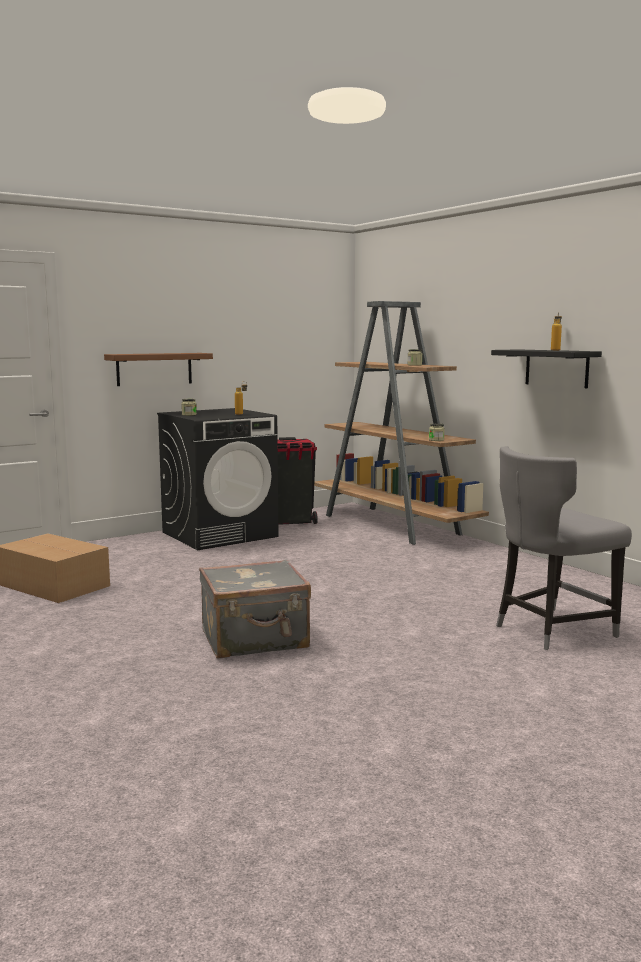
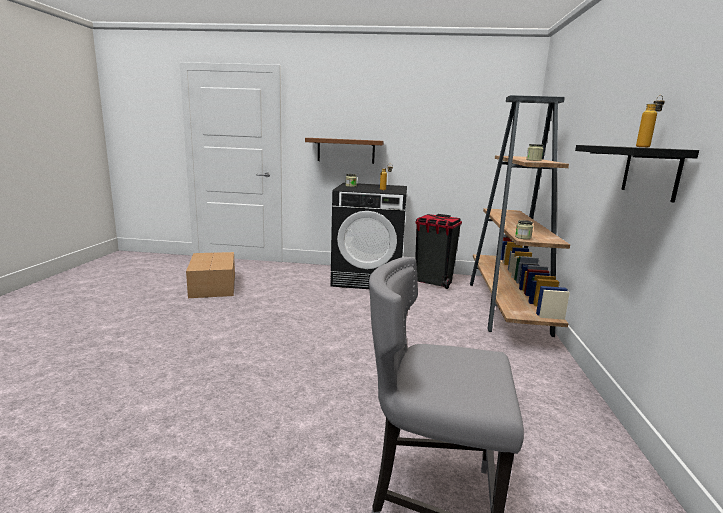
camera: 40 degrees right, 5 degrees up
grey suitcase [199,559,311,659] -> none

